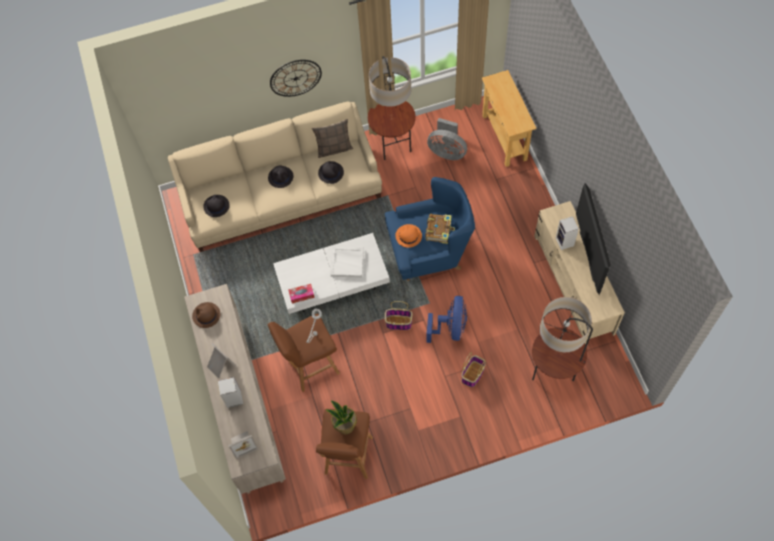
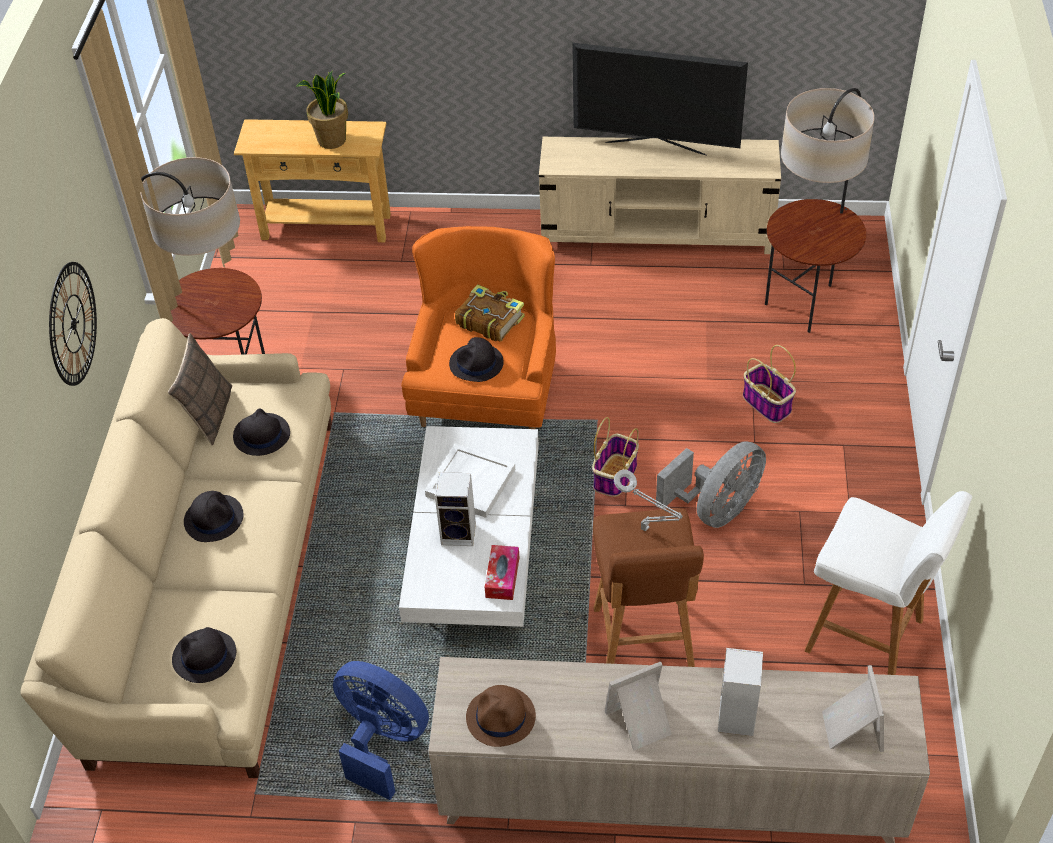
camera: 70 degrees left, 15 degrees down
brown stool [316,409,373,479] -> white stool [804,491,972,675]
potted plant [326,401,357,434] -> potted plant moved to [296,70,348,149]
blue armchair [385,177,475,281] -> orange armchair [401,226,556,429]
orange hat [395,224,422,248] -> black hat [449,337,504,382]
grey fan [427,118,467,160] -> grey fan moved to [656,441,766,528]
blue fan [427,296,467,343] -> blue fan moved to [333,661,429,800]
speaker [556,216,579,250] -> speaker moved to [435,472,476,546]

